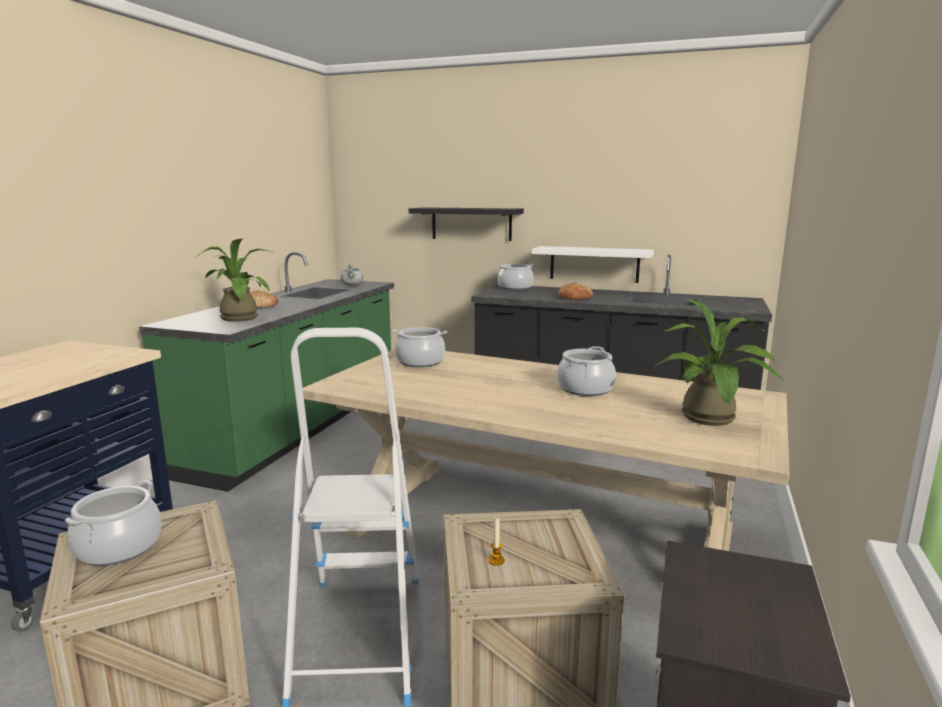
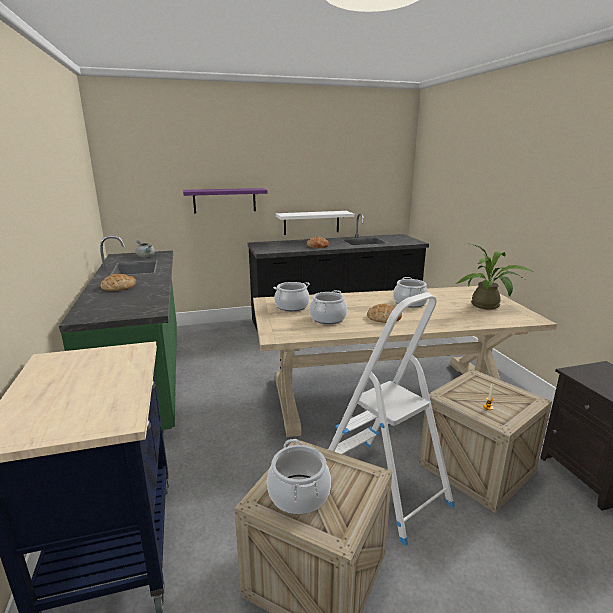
camera: 35 degrees left, 5 degrees up
potted plant [196,238,272,322] -> none
black shelf [409,207,524,241] -> purple shelf [183,188,268,214]
cooking pot [498,264,534,290] -> cooking pot moved to [309,290,347,324]
none -> bread [367,304,402,323]

